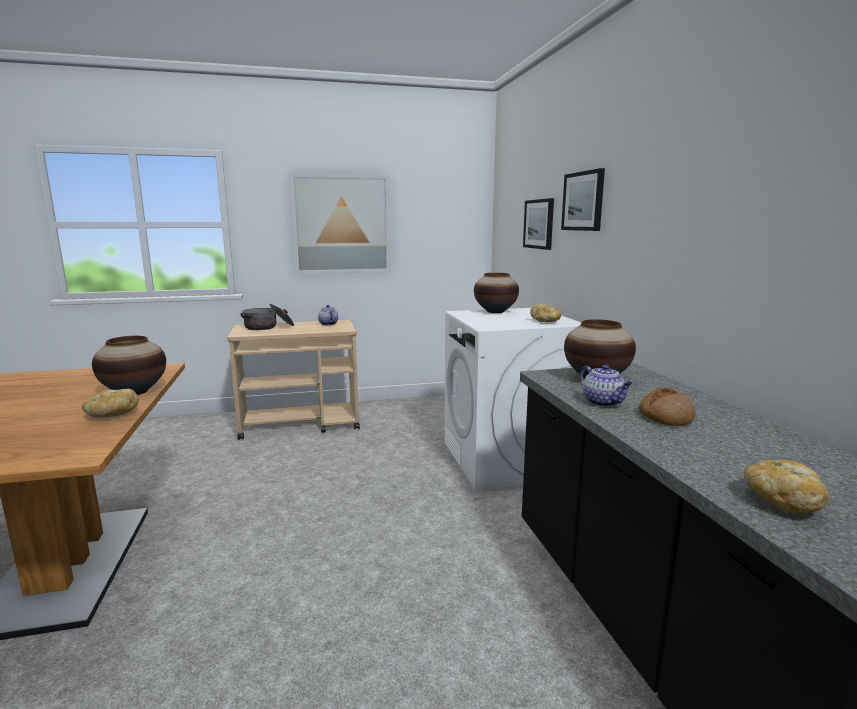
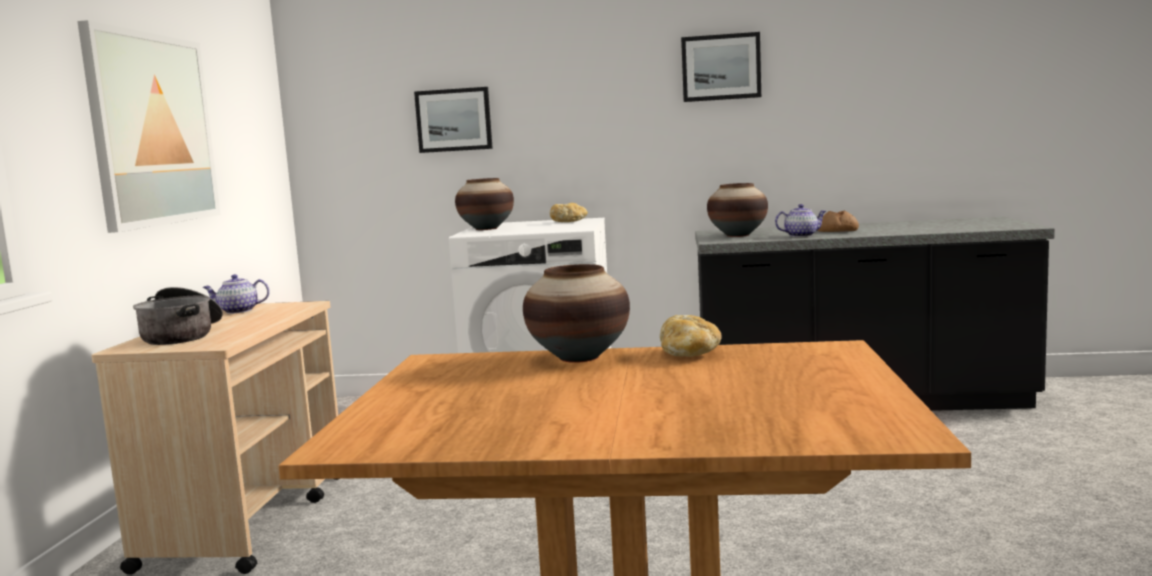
camera: 70 degrees left, 5 degrees down
picture [561,168,605,231] -> picture moved to [681,32,761,102]
bread [743,460,829,514] -> none

